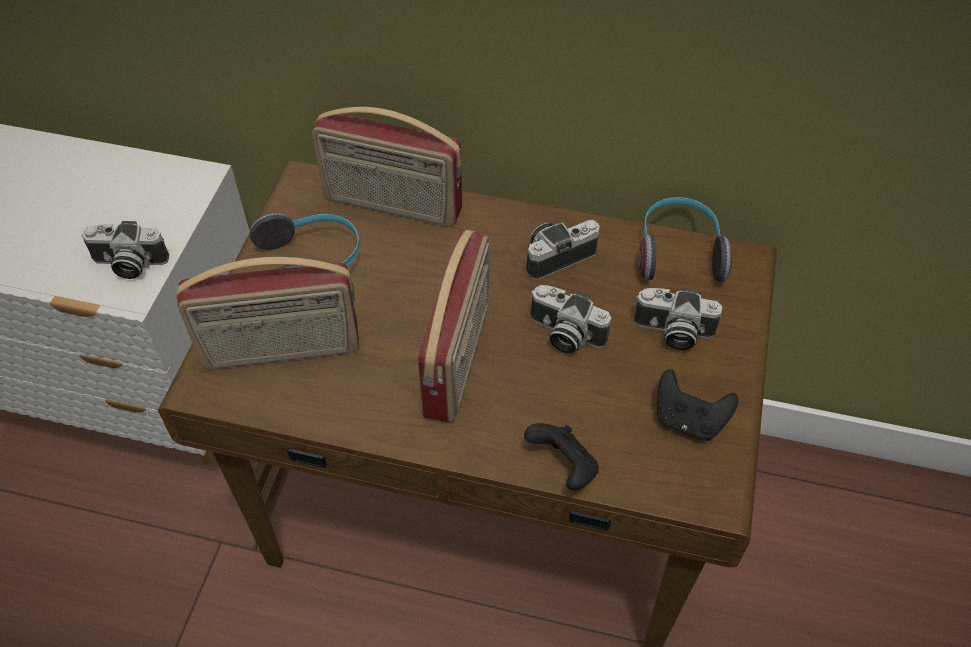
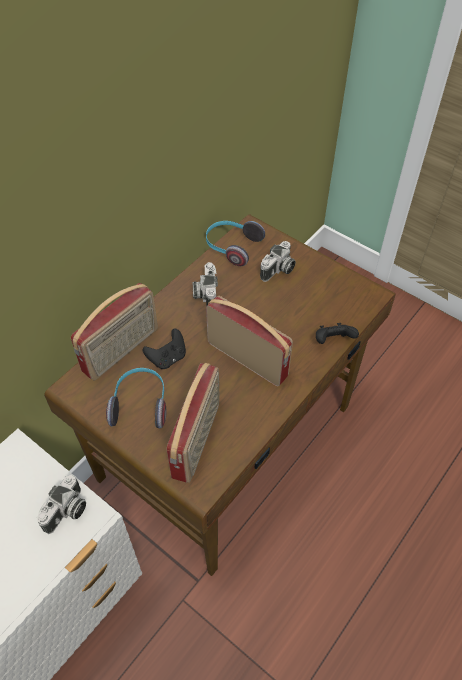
camera: 65 degrees left, 0 degrees up
camera [530,285,611,354] -> none
black game controller [657,369,739,441] -> black game controller moved to [143,328,186,369]

